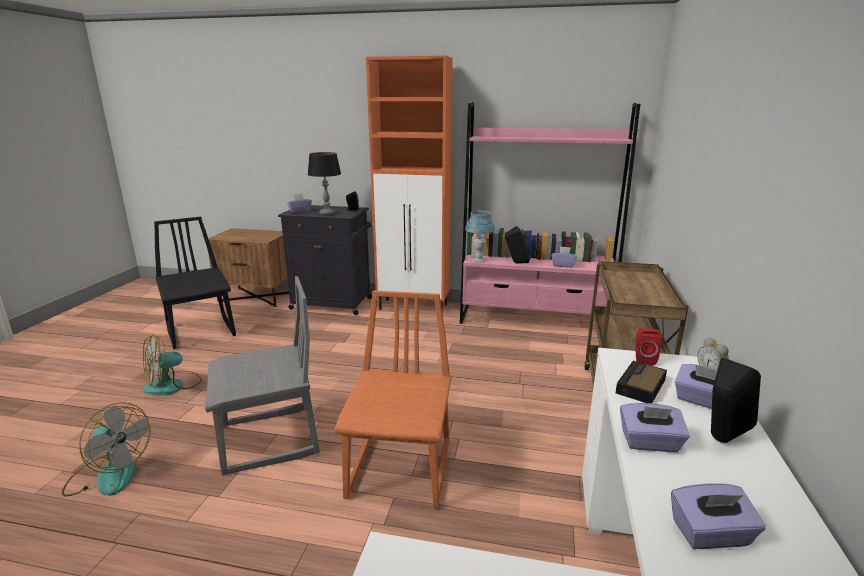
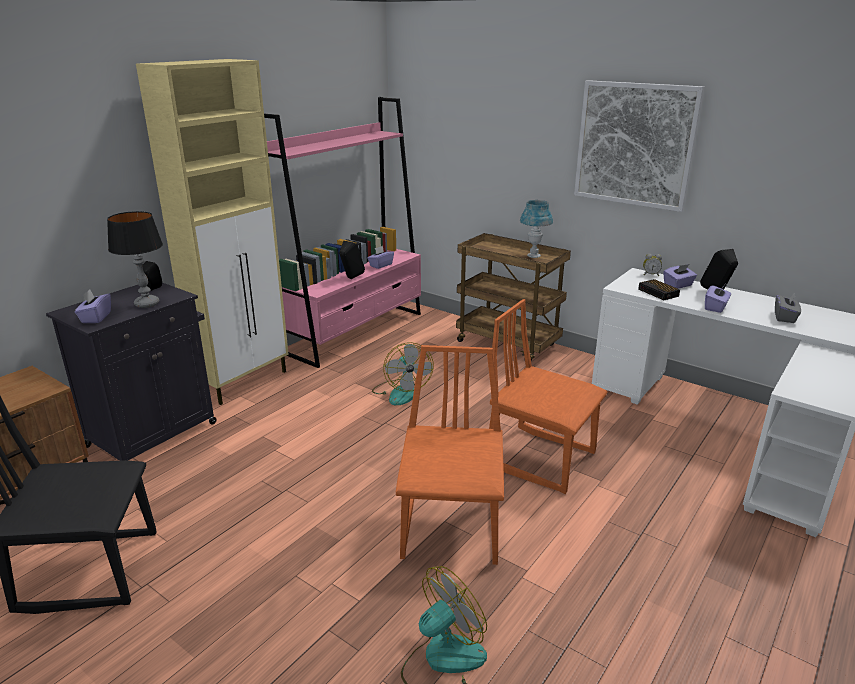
camera: 65 degrees left, 5 degrees up
fan [143,335,202,396] -> fan moved to [372,342,433,405]
grey chair [205,276,320,476] -> orange chair [396,345,504,565]
orange cabinet [366,56,453,314] -> beige cabinet [136,59,289,405]
blue table lamp [465,210,495,262] -> blue table lamp moved to [520,200,553,258]
red speaker [635,328,662,366] -> none
purple tissue box [671,483,766,549] -> grey tissue box [775,292,801,323]
none -> picture [574,80,705,212]

